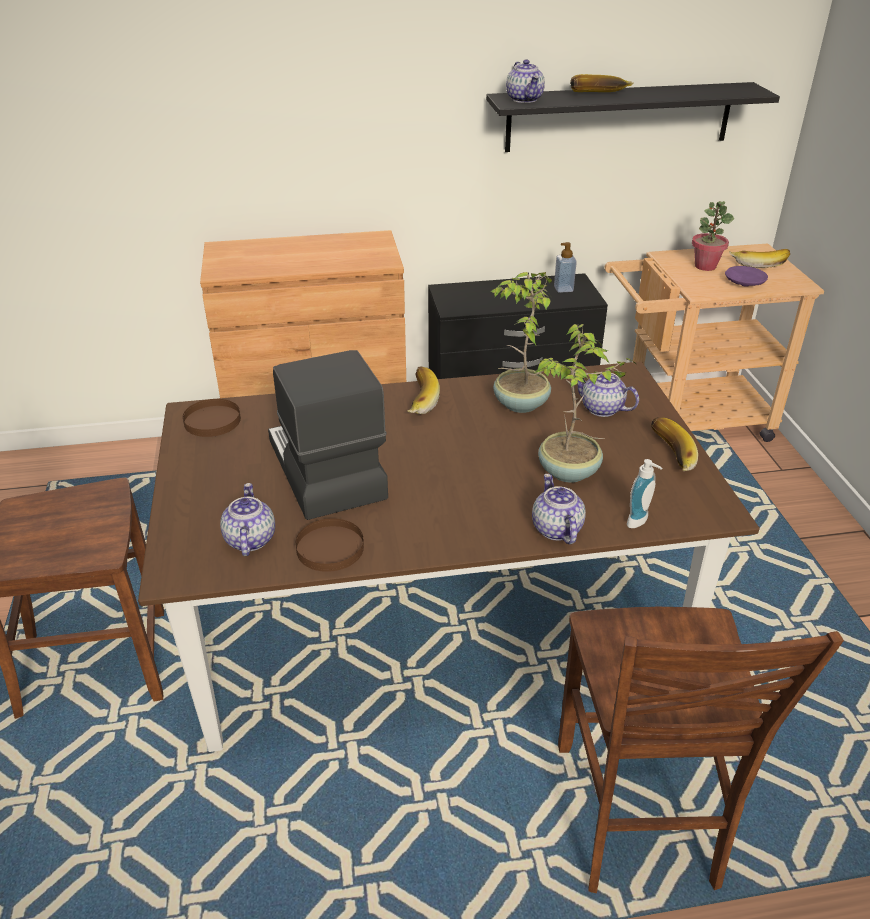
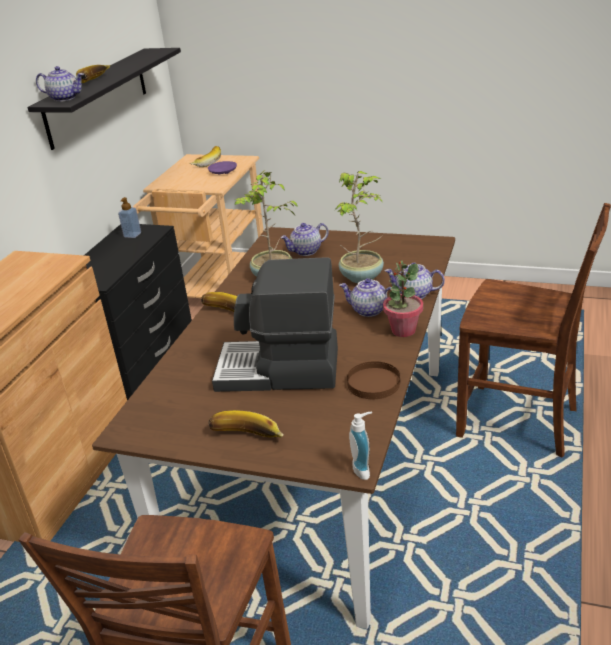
camera: 60 degrees left, 5 degrees down
brown plate [183,399,241,437] -> none
teapot [220,483,275,556] -> teapot moved to [339,278,391,317]
soap dispenser [627,459,662,528] -> soap dispenser moved to [349,411,372,480]
banana [651,417,698,471] -> banana moved to [209,410,284,438]
potted plant [692,201,734,271] -> potted plant moved to [383,261,423,337]

